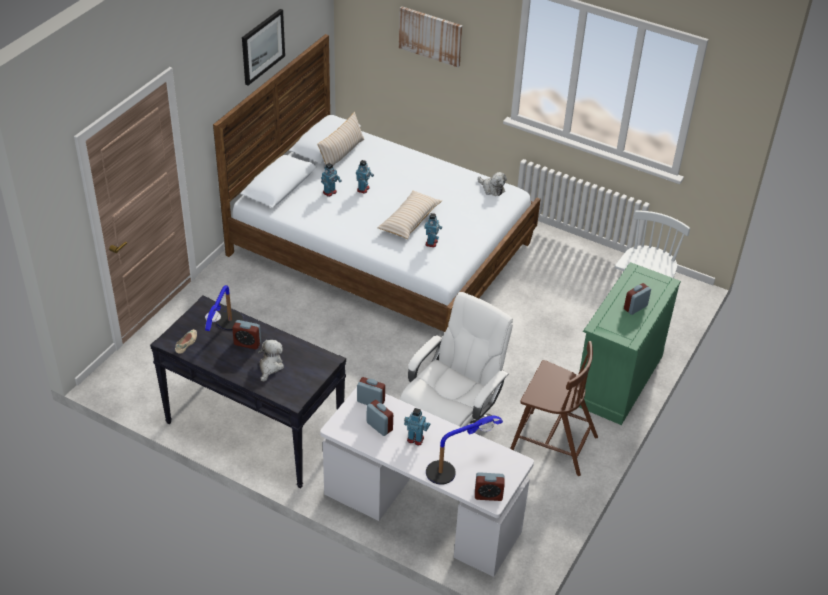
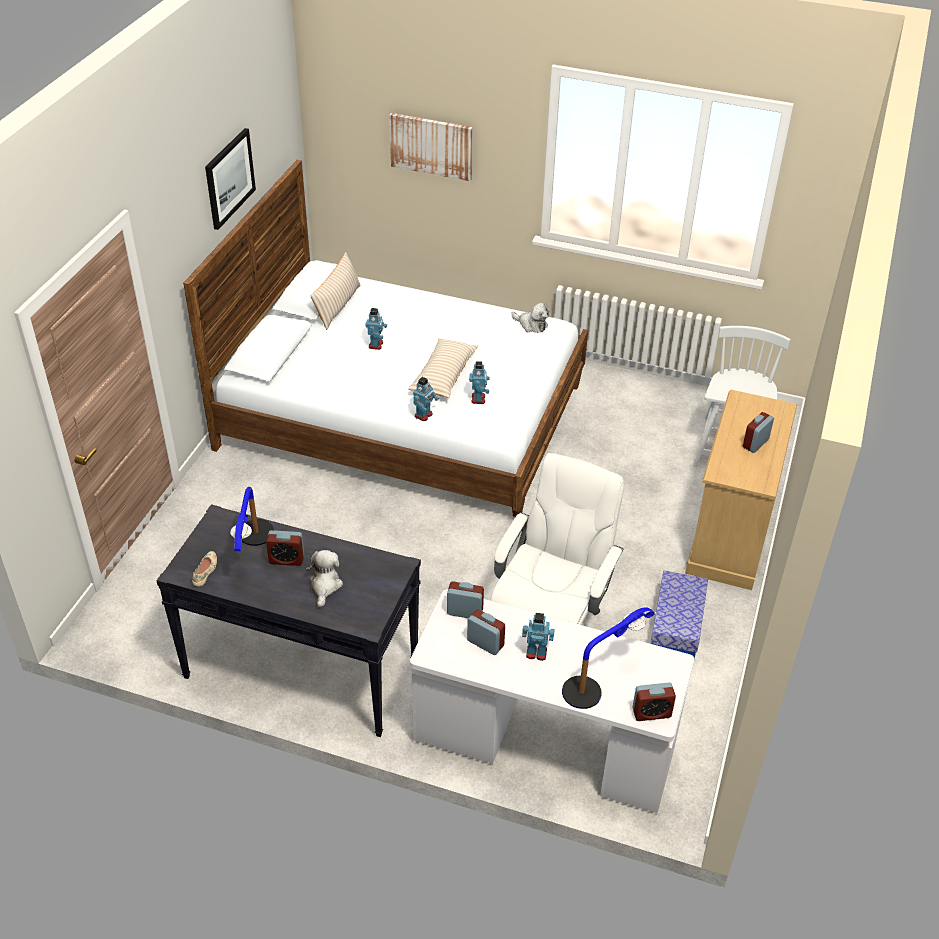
camera: 10 degrees left, 0 degrees up
toy robot [321,163,342,197] -> toy robot moved to [413,377,439,421]
brown chair [510,341,598,476] -> storage box [650,571,708,659]
green dresser [579,262,681,425] -> beige dresser [685,390,797,590]

